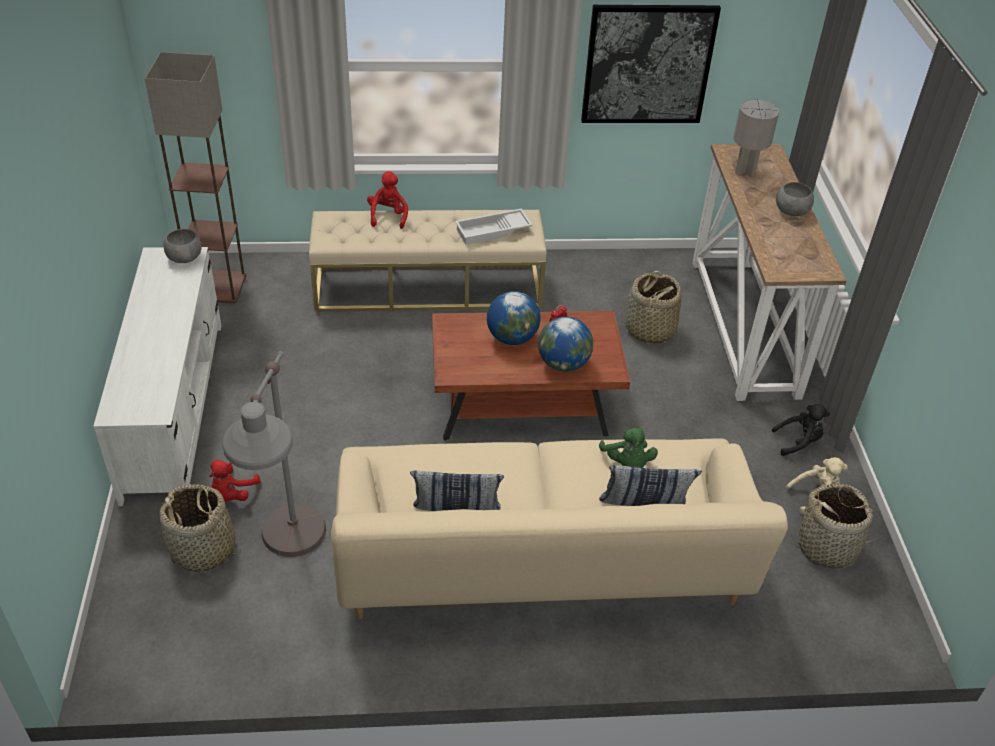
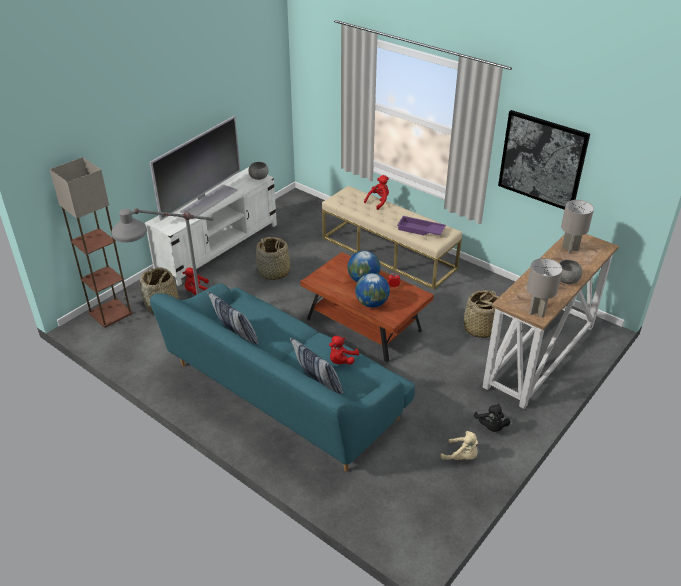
camera: 45 degrees right, 5 degrees down
floor lamp [145,52,246,304] -> floor lamp moved to [50,157,132,328]
beige sofa [331,438,788,619] -> turquoise sofa [150,283,415,472]
white tray [455,208,532,245] -> purple tray [397,216,446,235]
green plush toy [599,426,658,468] -> red plush toy [329,336,359,364]
black plush toy [772,404,830,456] -> black plush toy turned 45 degrees clockwise [474,404,510,432]
basket [791,484,883,568] -> basket moved to [256,237,290,280]
none -> television [149,116,240,220]
none -> grey table lamp [527,258,563,317]

